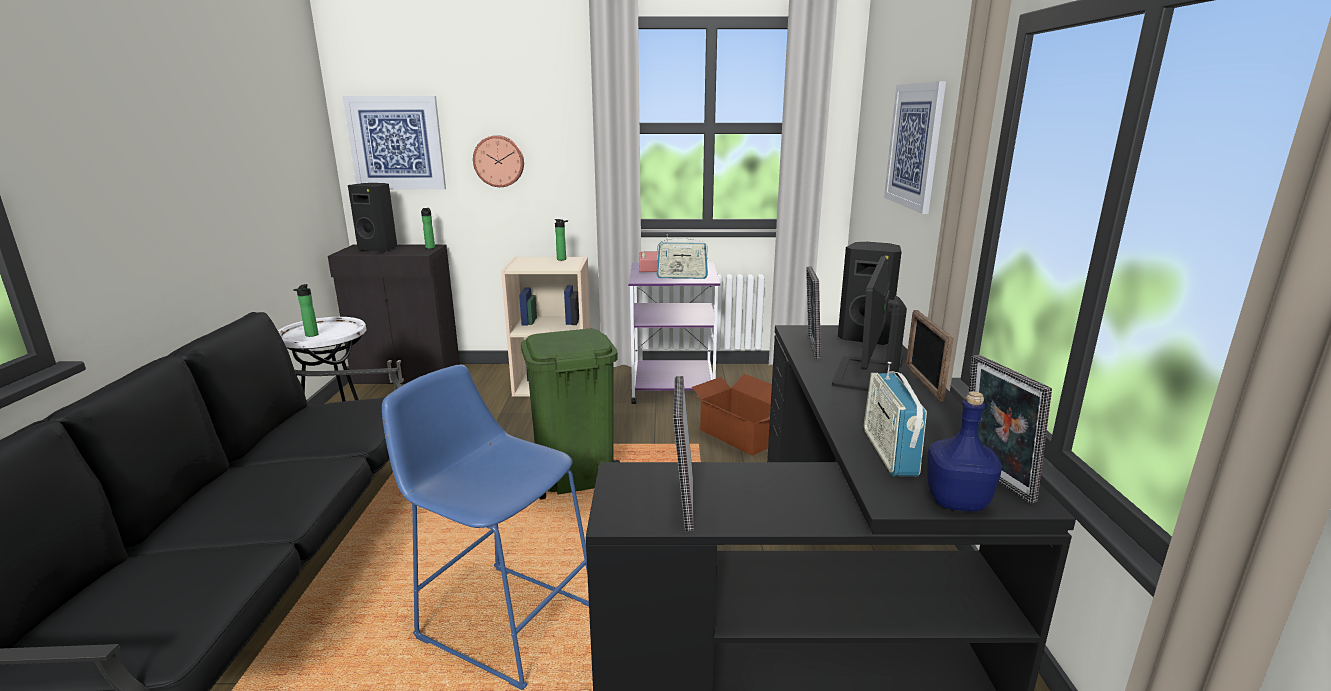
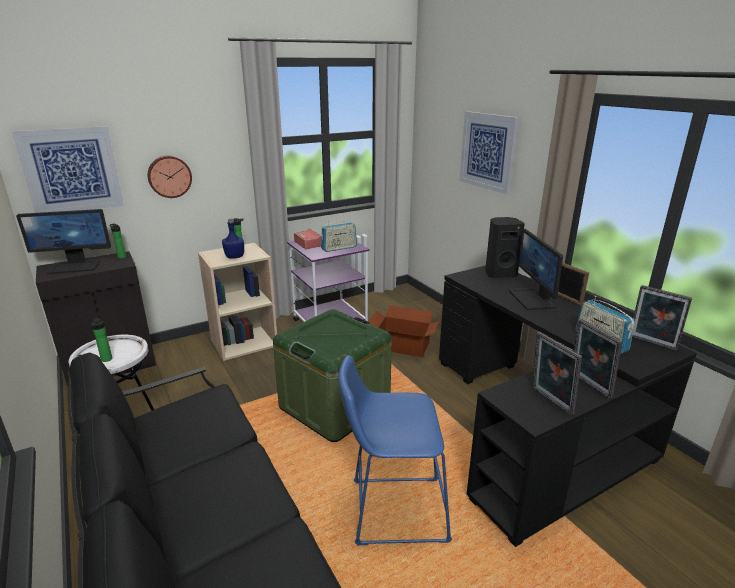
camera: 30 degrees left, 5 degrees up
black speaker [348,183,397,252] -> monitor [16,209,111,274]
green trash can [521,329,620,500] -> green storage box [273,309,392,442]
picture frame [806,266,821,359] -> picture frame moved to [574,319,622,399]
blue bottle [927,391,1002,511] -> blue bottle moved to [222,219,244,259]

